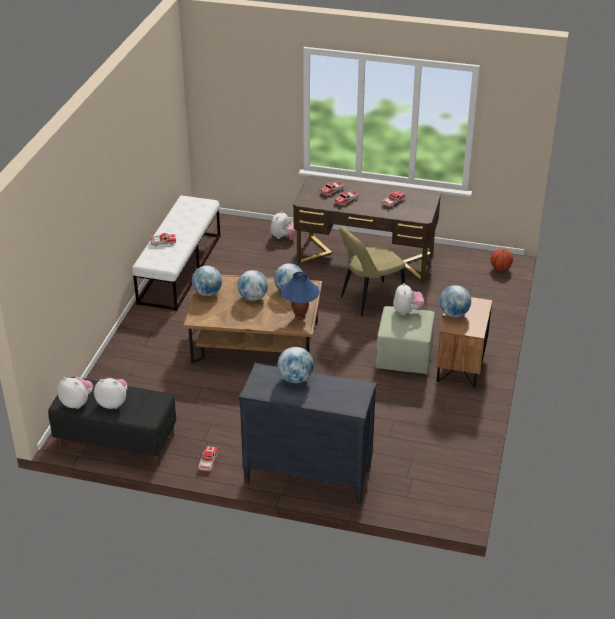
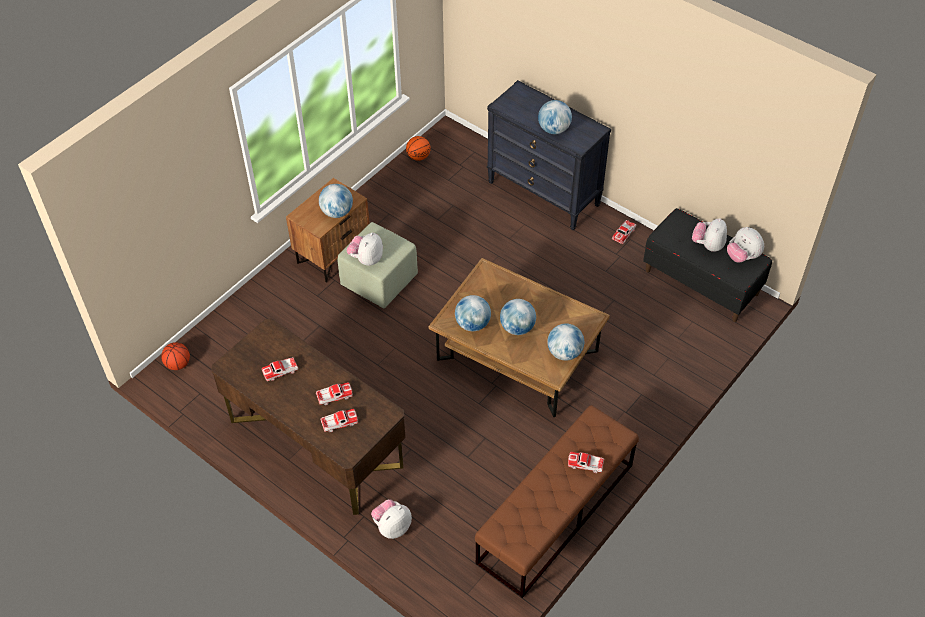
camera: 155 degrees left, 15 degrees up
plush toy [94,378,127,409] -> plush toy turned 75 degrees clockwise [692,218,727,252]
white bench [132,196,220,311] -> brown bench [475,405,639,598]
blue table lamp [281,272,320,320] -> none
beige chair [339,226,405,317] -> none
none -> basketball [406,136,431,161]

